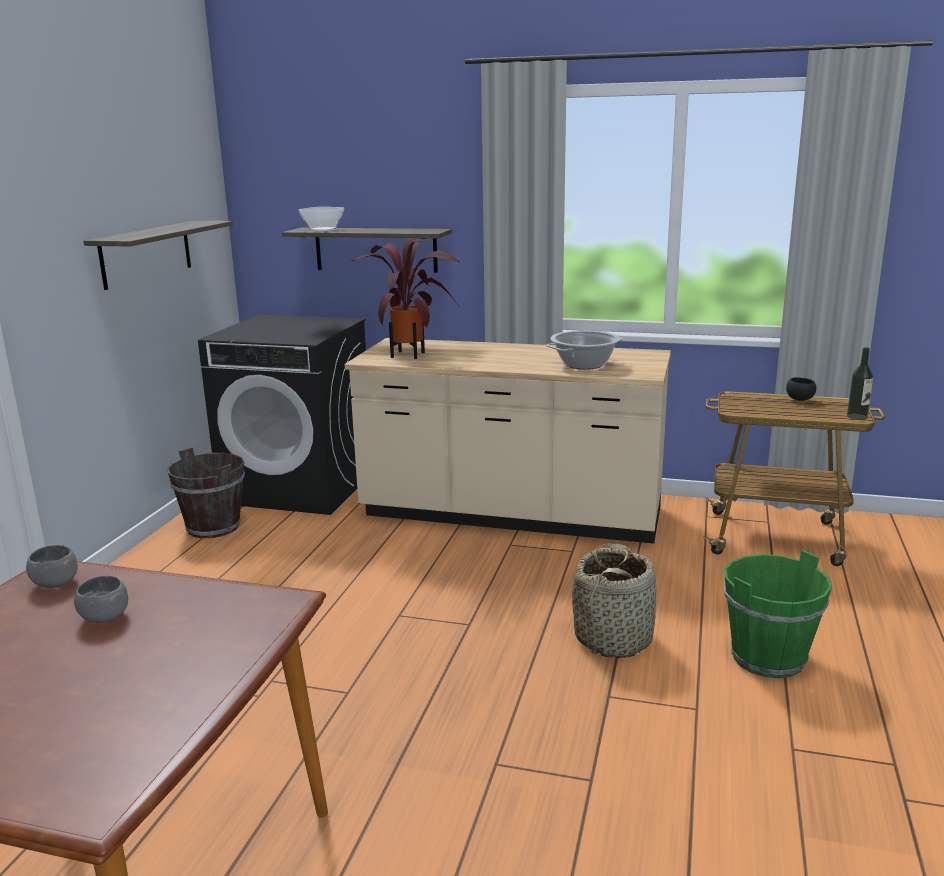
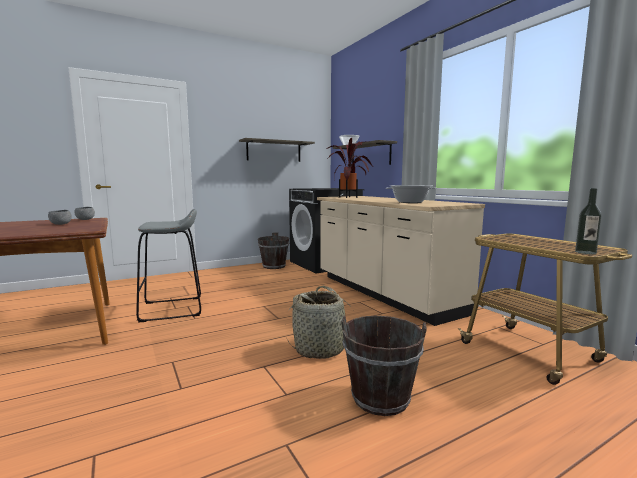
camera: 45 degrees right, 10 degrees down
green bucket [724,550,832,678] -> brown bucket [341,316,427,416]
black bowl [786,377,816,401] -> none
none -> grey stool [136,209,201,323]

